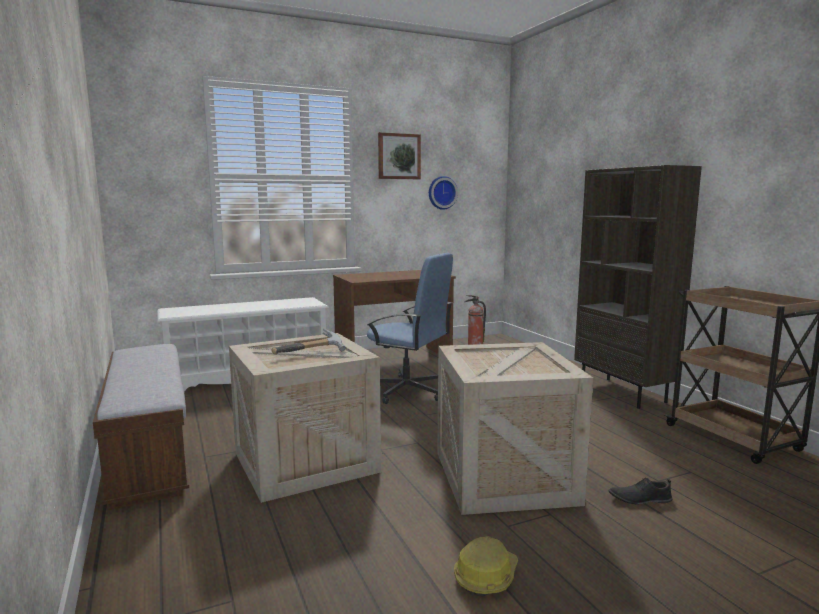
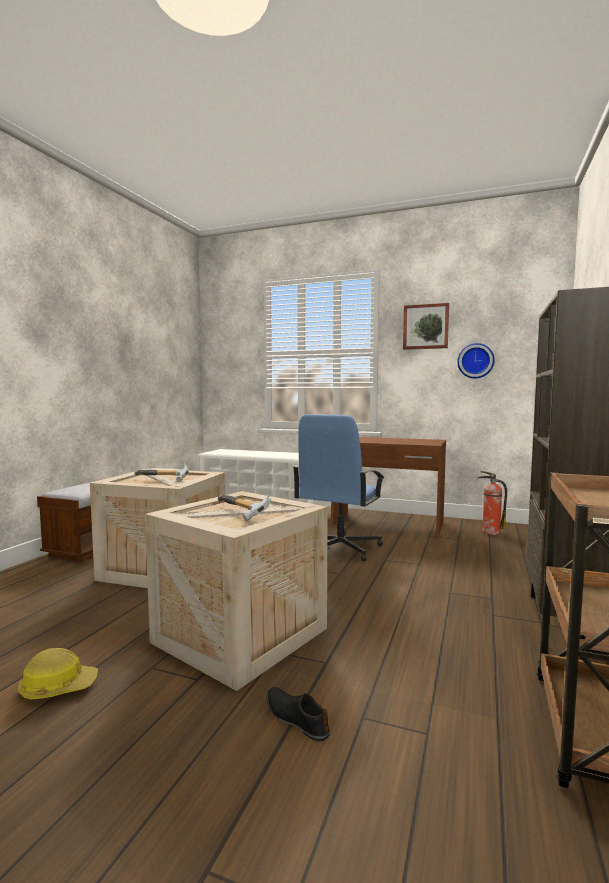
camera: 45 degrees right, 5 degrees down
blue office chair [367,253,453,404] -> blue office chair turned 45 degrees clockwise [292,414,384,561]
none -> hammer [218,493,271,521]

